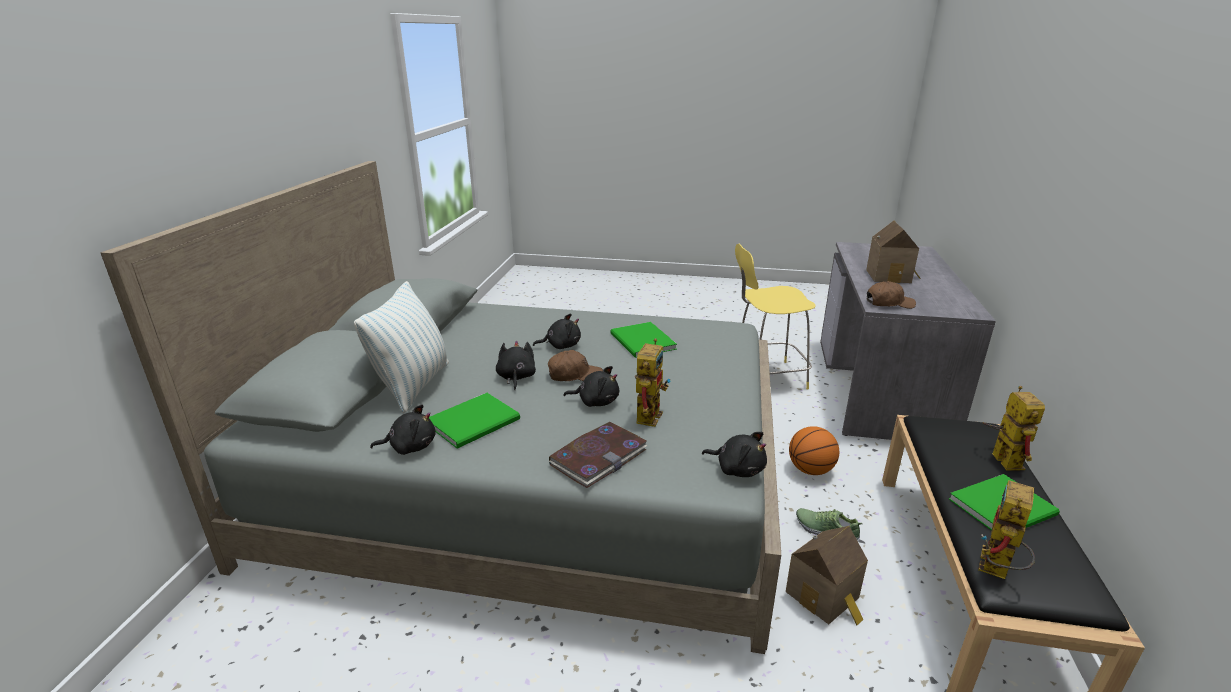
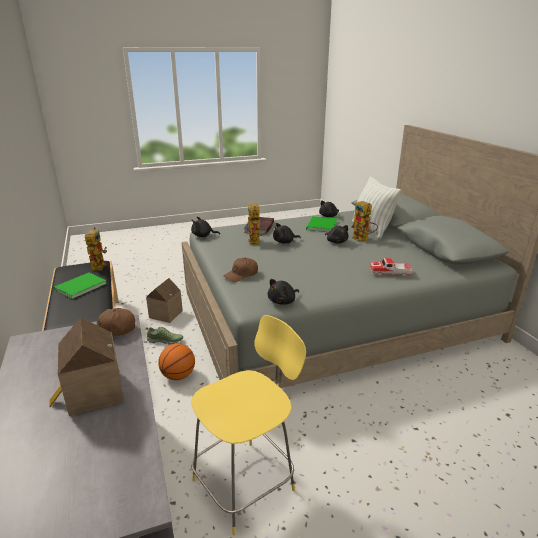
camera: 150 degrees right, 0 degrees up
black plush toy [533,313,581,349] -> black plush toy moved to [268,279,299,305]
brown cap [548,350,603,381] -> brown cap moved to [224,258,258,282]
green book [610,322,677,358] -> none
toy robot [982,386,1045,471] -> toy robot moved to [351,201,378,242]
none -> toy car [370,258,412,277]

